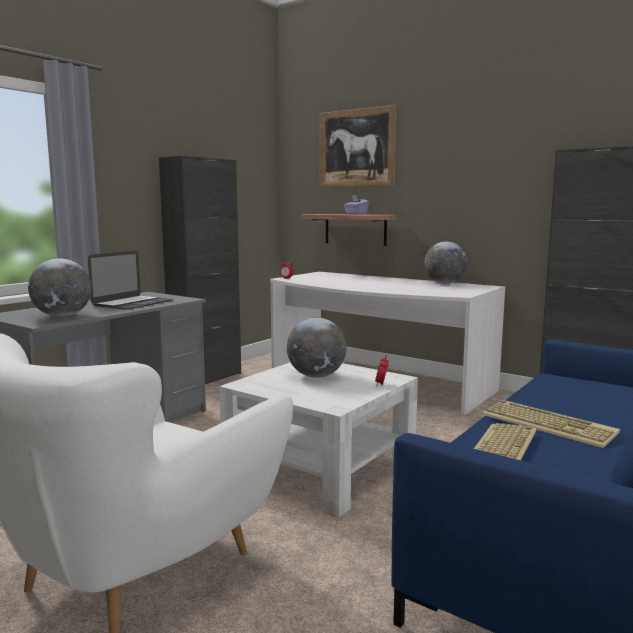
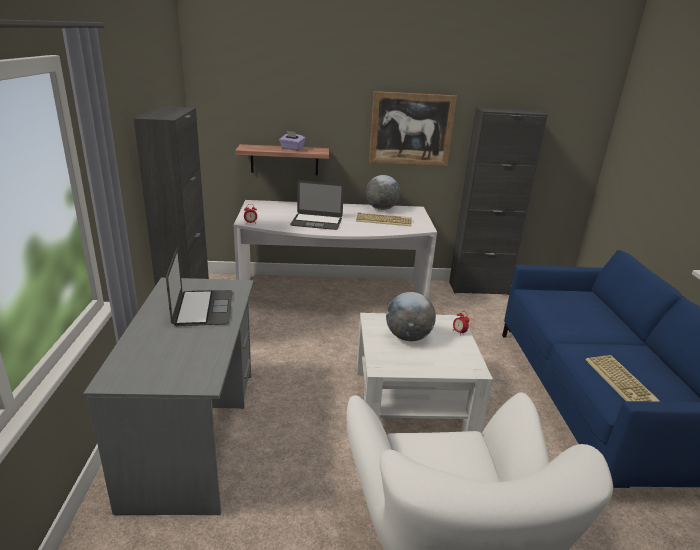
camera: 40 degrees left, 15 degrees up
globe [28,258,92,317] -> none
picture [320,105,397,187] -> picture moved to [369,91,457,166]
keyboard [482,400,620,448] -> keyboard moved to [356,213,412,226]
none -> laptop [290,180,344,230]

